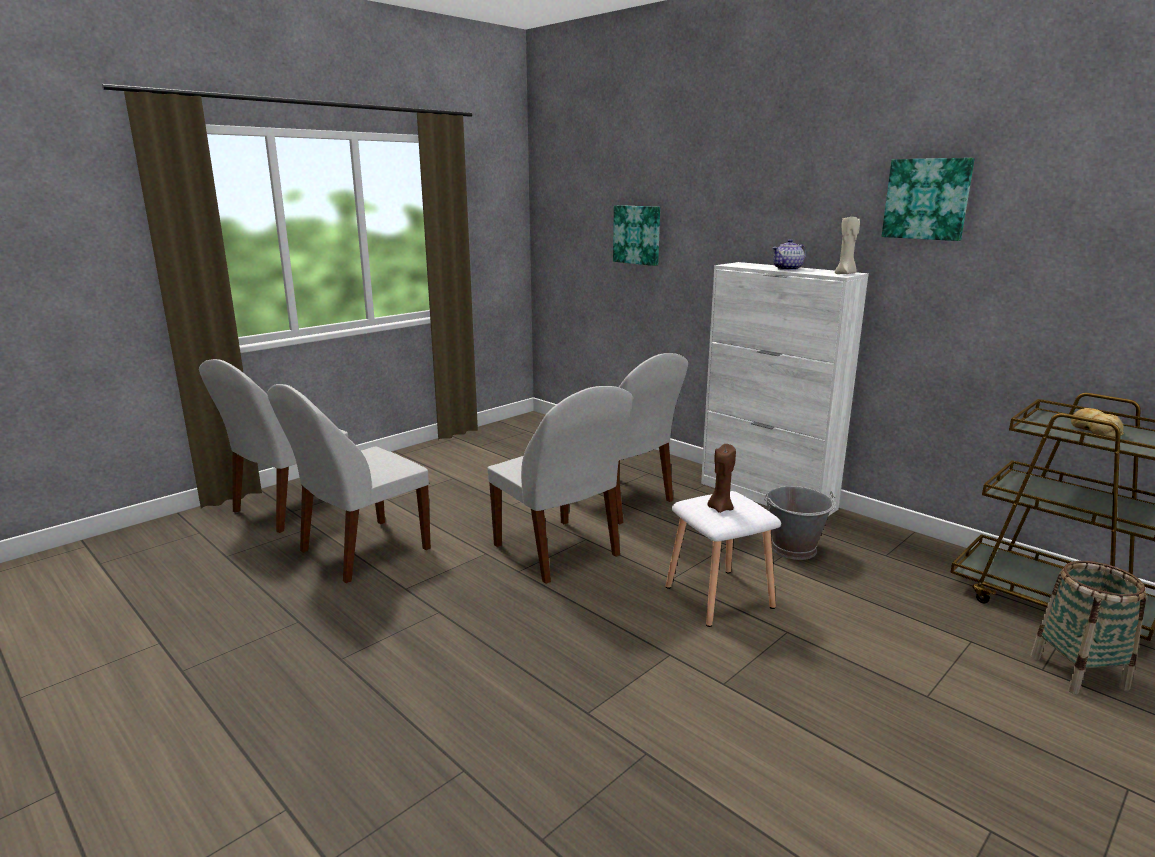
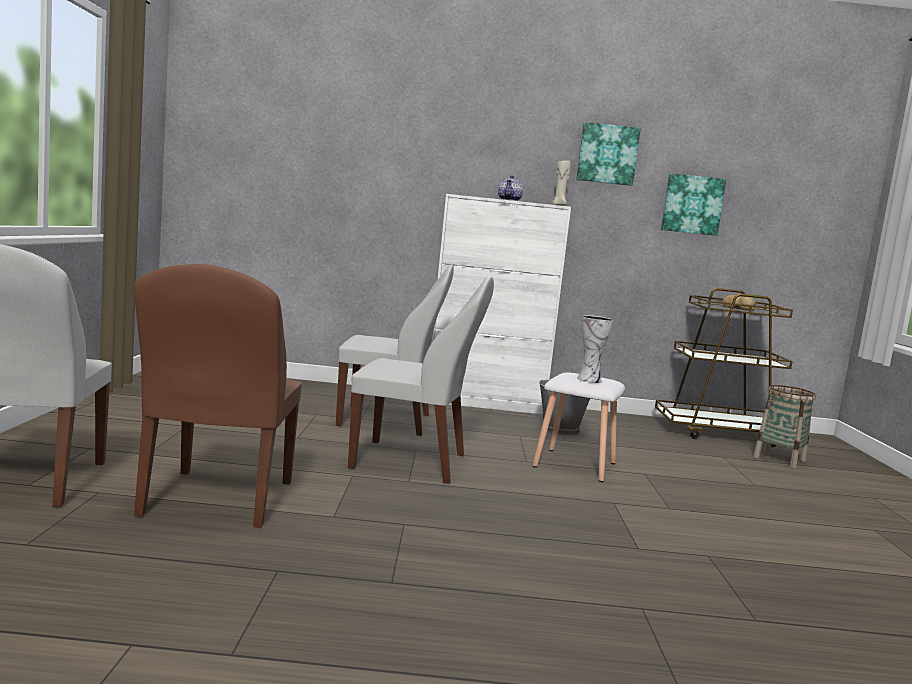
camera: 45 degrees left, 10 degrees down
white chair [267,384,431,583] -> brown chair [134,264,302,528]
picture [613,205,660,266] -> picture moved to [661,173,726,236]
brown candle [707,444,736,513] -> vase [577,315,614,383]

